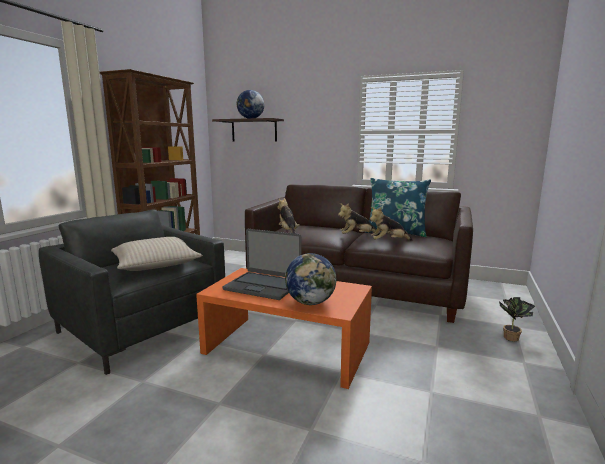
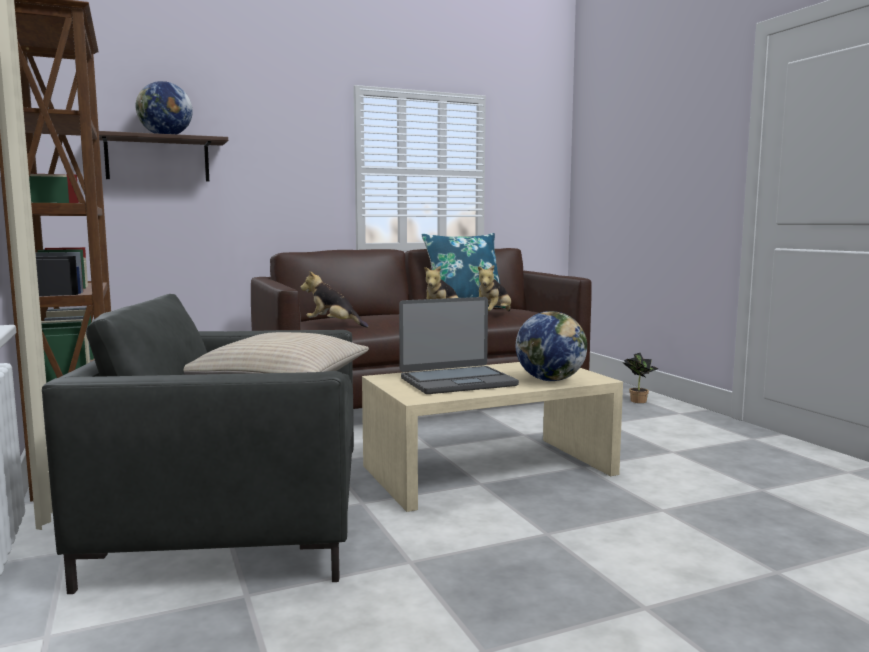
camera: 45 degrees left, 5 degrees down
orange coffee table [196,268,372,389] -> beige coffee table [362,362,623,512]

